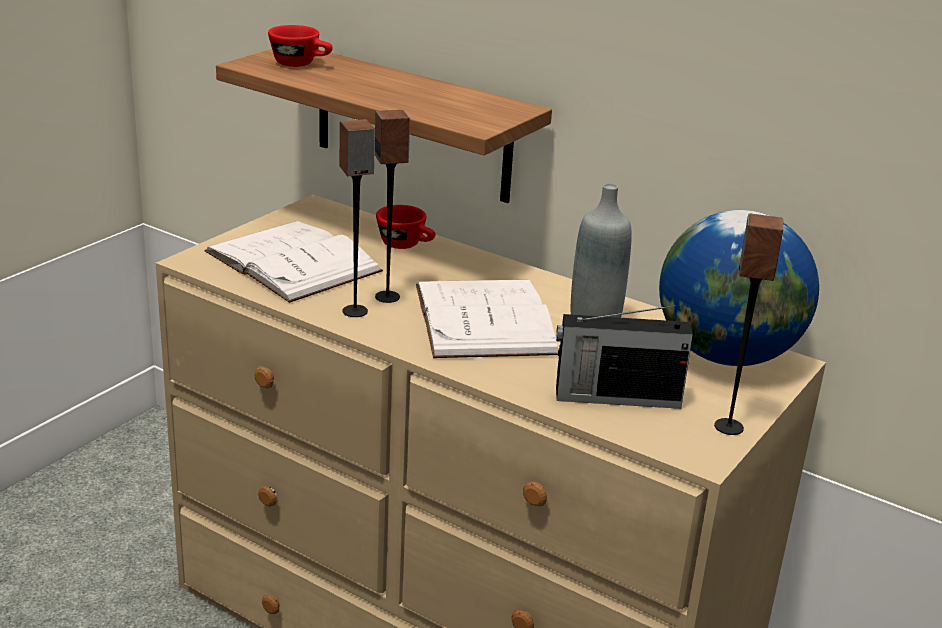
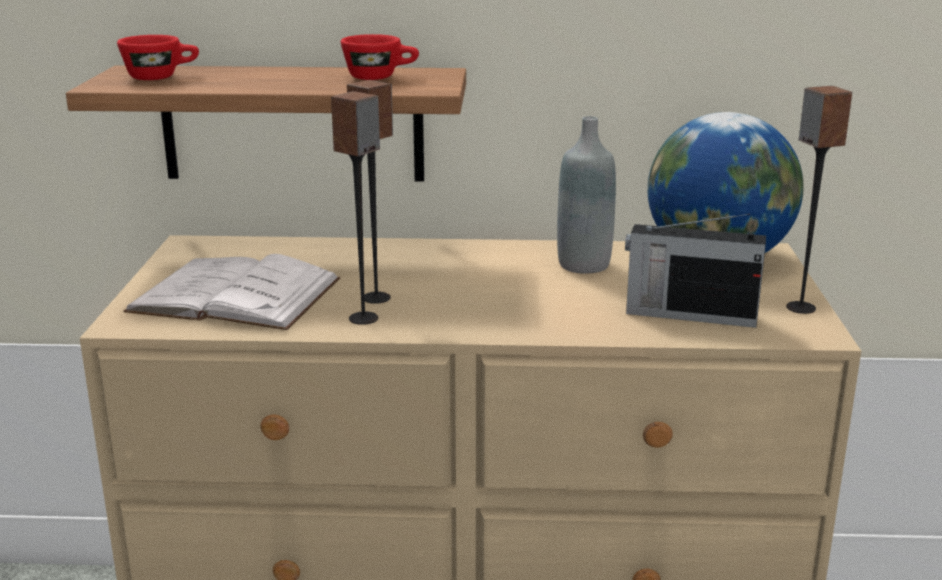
camera: 30 degrees left, 5 degrees down
red cup [376,205,436,249] -> red cup moved to [341,34,419,80]
white book [416,280,559,358] -> none
radio [556,305,693,409] -> radio turned 45 degrees clockwise [625,214,766,328]

